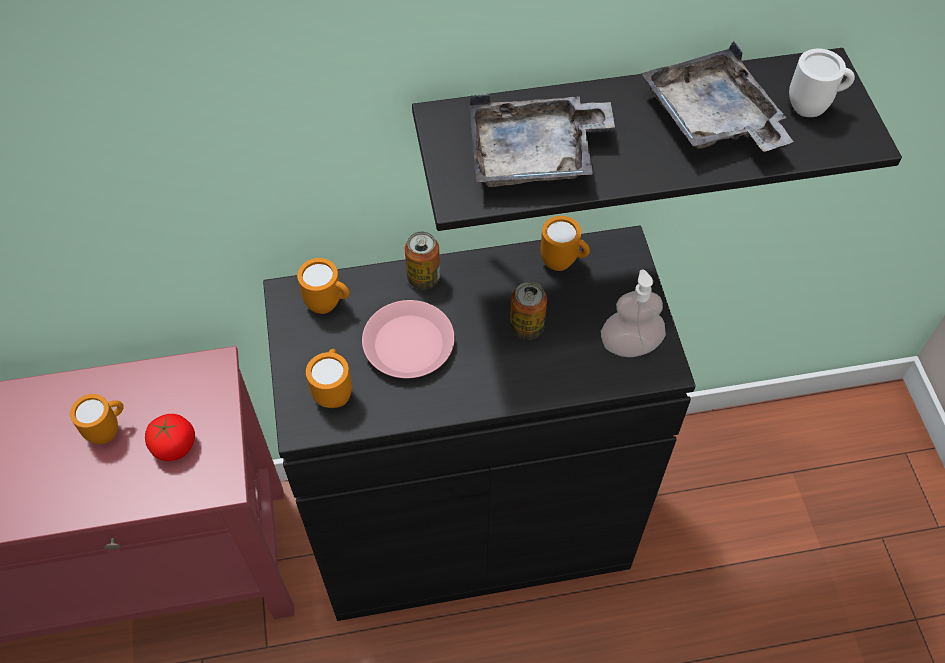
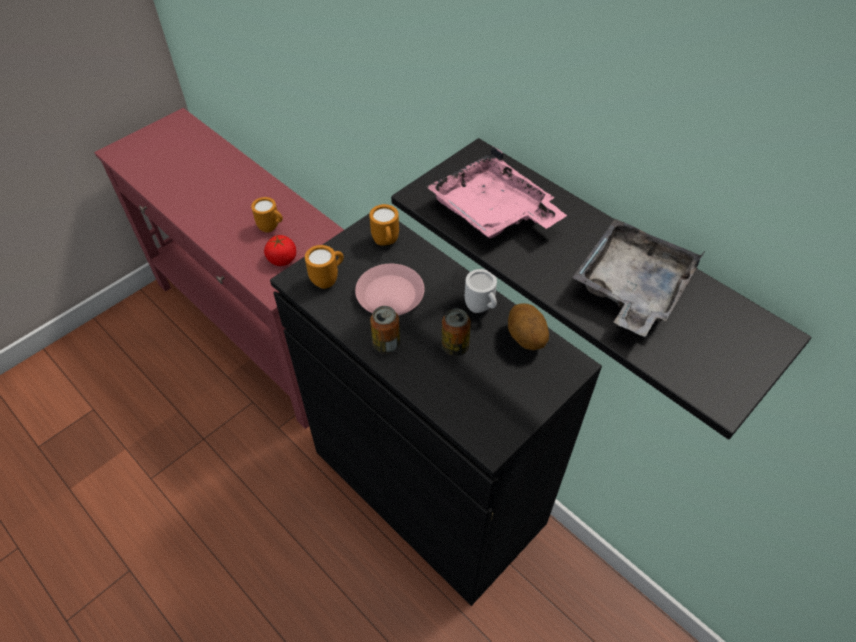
camera: 55 degrees right, 5 degrees down
can [405,232,440,289] -> can moved to [370,306,400,354]
grey tray [470,94,615,187] -> pink tray [426,146,567,238]
orange mug [540,216,590,271] -> potato [508,303,549,350]
soap dispenser [601,270,666,357] -> none
white mug [789,49,855,117] -> white mug moved to [465,269,497,313]

